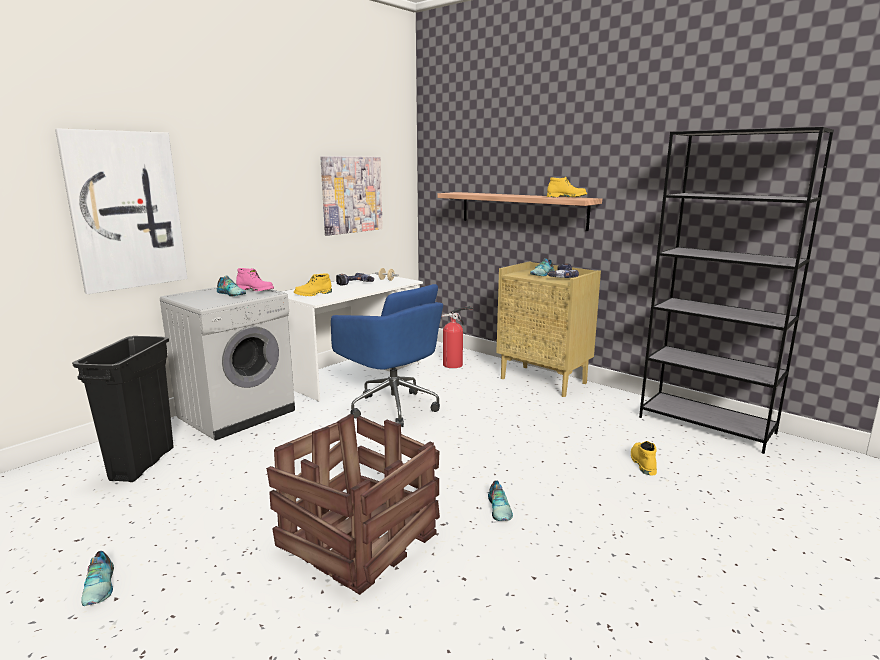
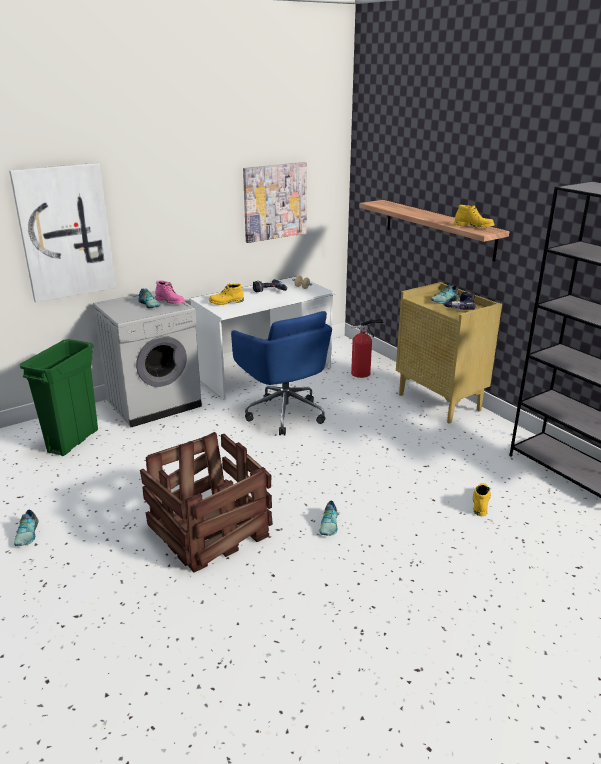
camera: 15 degrees right, 10 degrees up
black trash can [72,336,174,482] -> green trash can [19,339,98,456]

